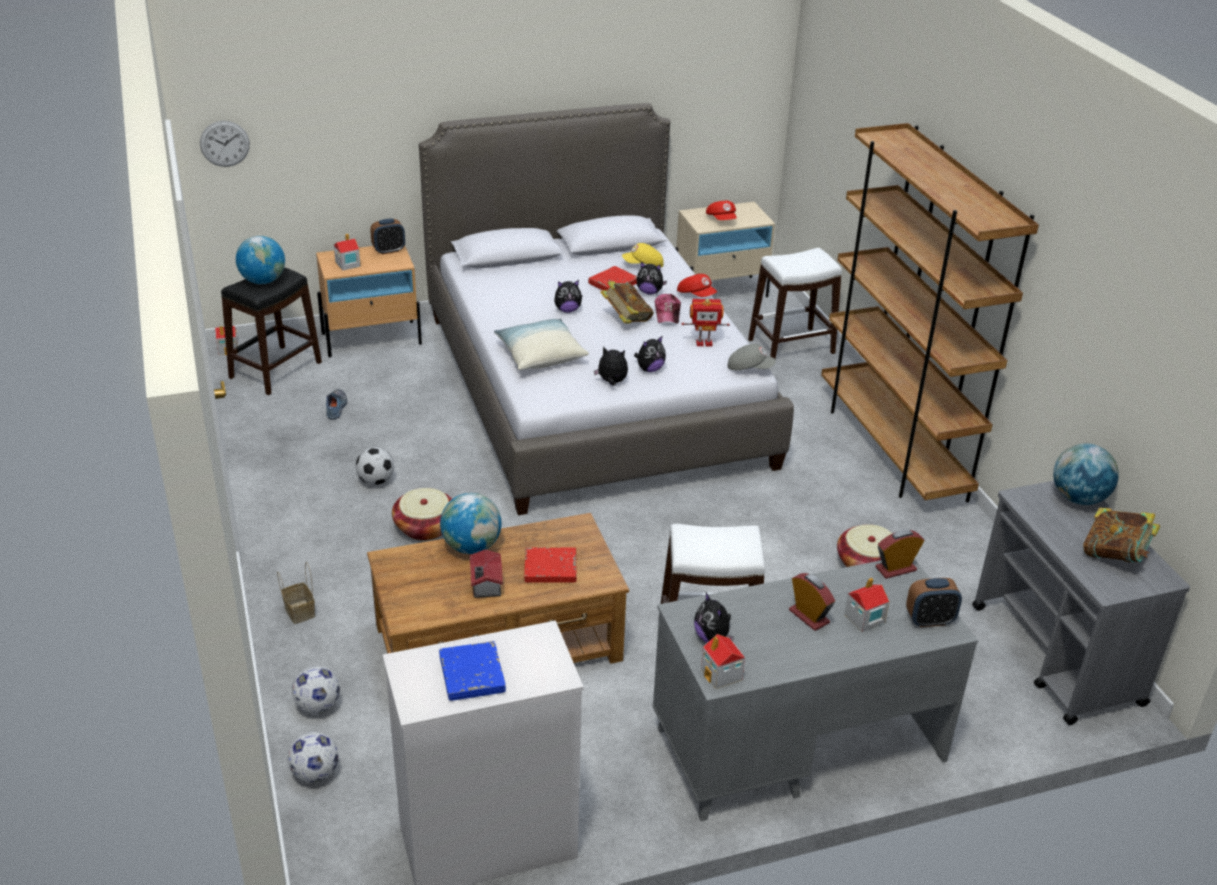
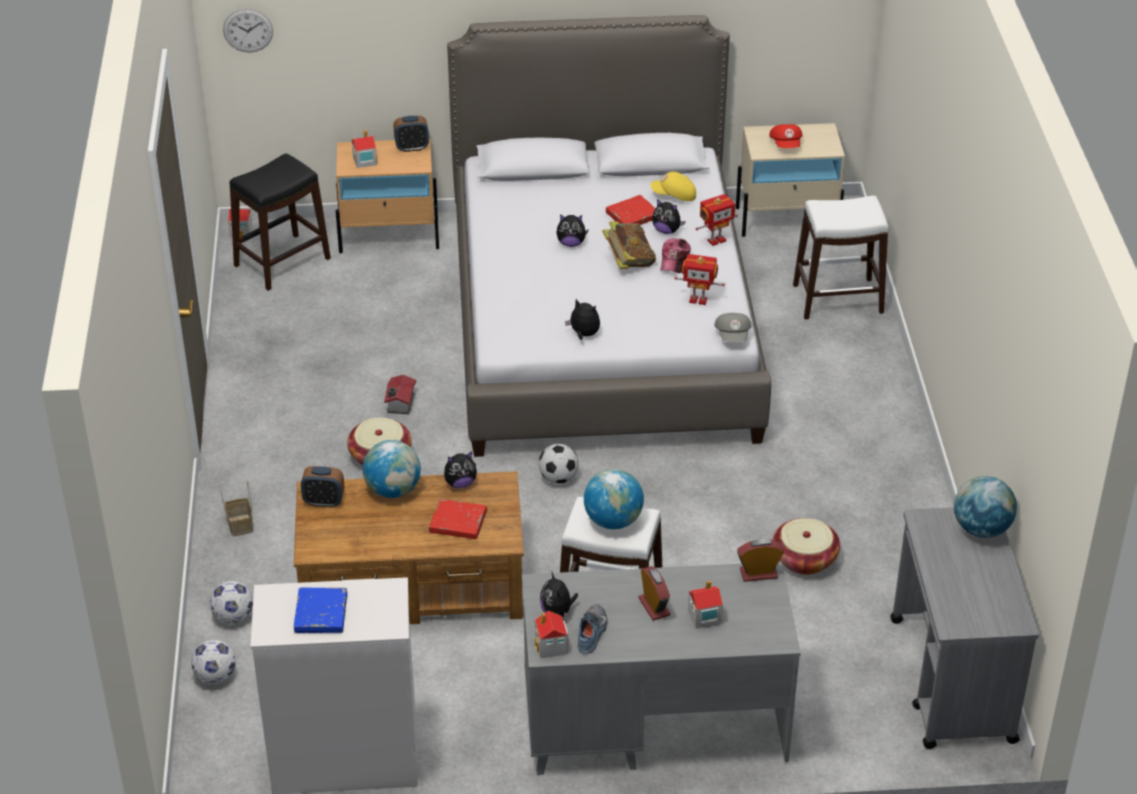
camera: 15 degrees right, 5 degrees up
globe [236,236,285,284] -> globe moved to [584,469,644,529]
shoe [326,389,347,419] -> shoe moved to [577,604,607,654]
football [356,447,394,485] -> football moved to [539,444,579,484]
toy house [470,550,503,598] -> toy house moved to [384,375,416,414]
pillow [494,319,589,370] -> none
plush toy [634,336,666,372] -> plush toy moved to [444,452,477,488]
red cap [677,274,717,297] -> toy robot [696,194,738,246]
grey cap [728,344,776,370] -> grey cap turned 60 degrees clockwise [714,313,752,342]
brown bookcase [821,123,1039,503] -> none
alarm clock [906,578,962,627] -> alarm clock moved to [301,466,345,508]
book [1083,507,1160,563] -> none

